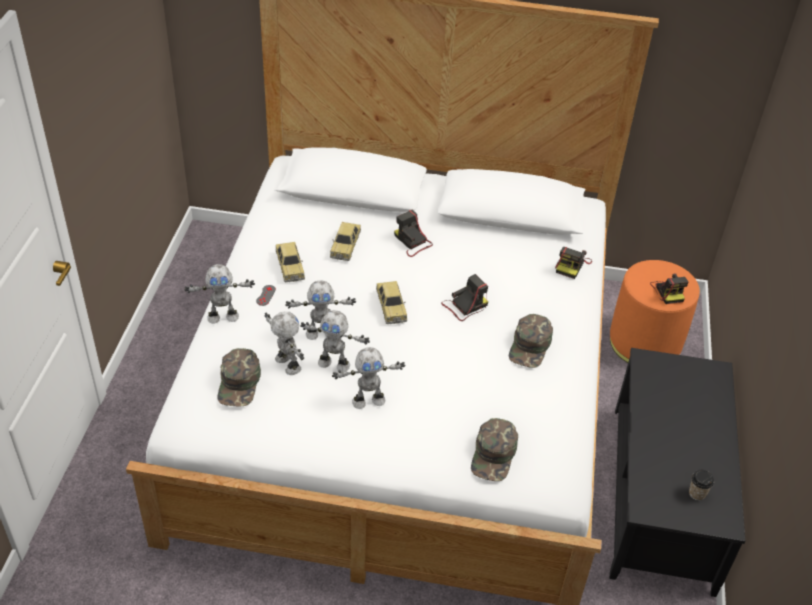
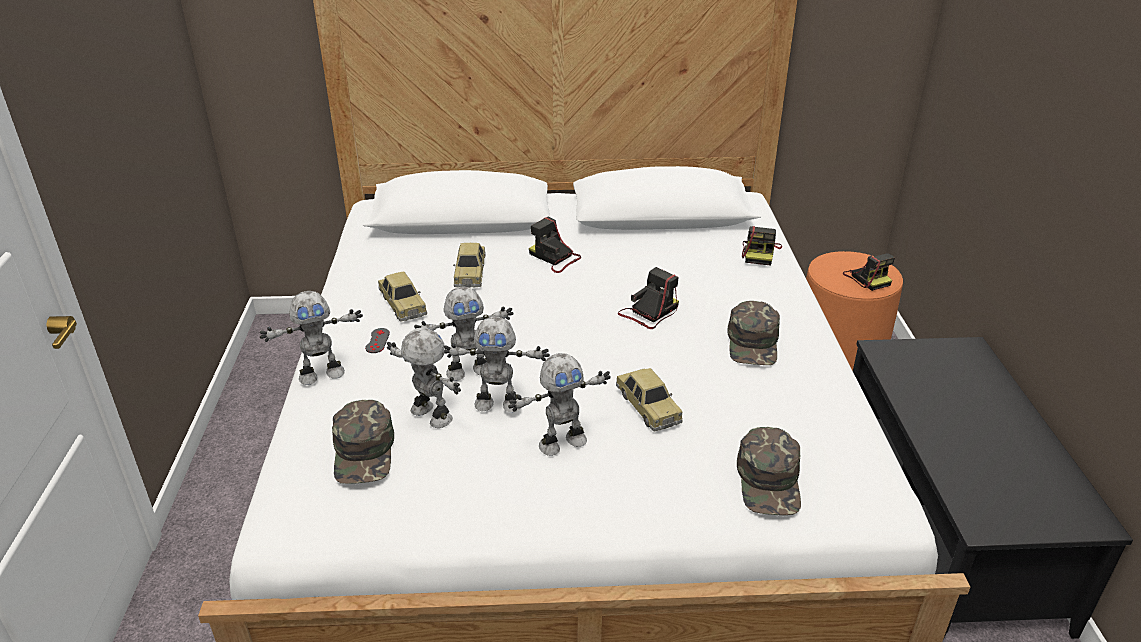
camera: 10 degrees left, 10 degrees down
toy car [376,281,407,324] -> toy car moved to [616,368,683,431]
cup [689,470,714,501] -> none

